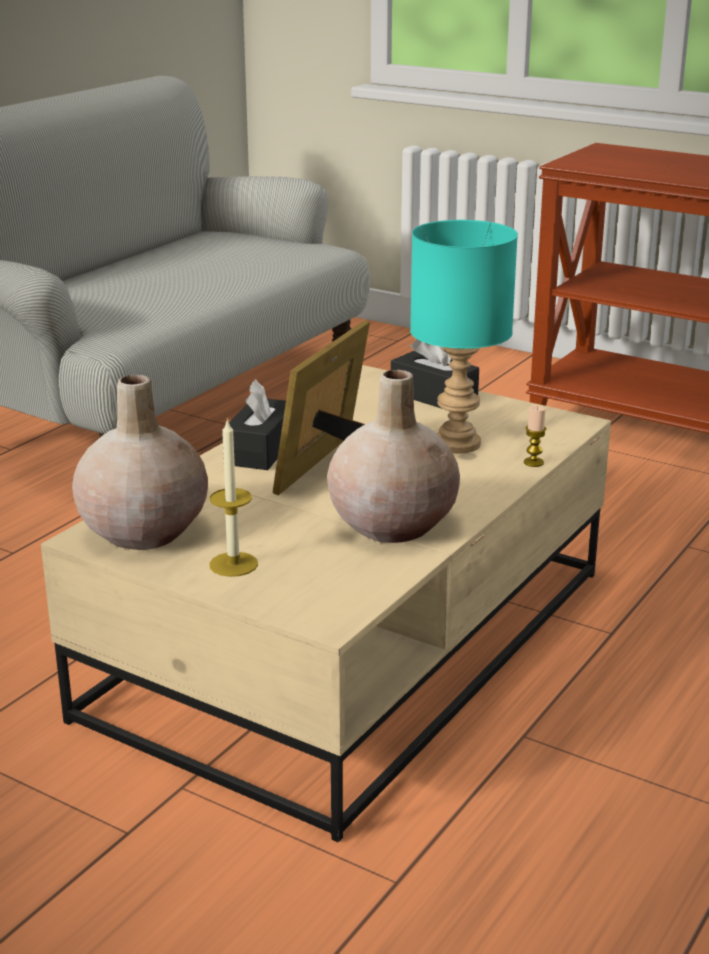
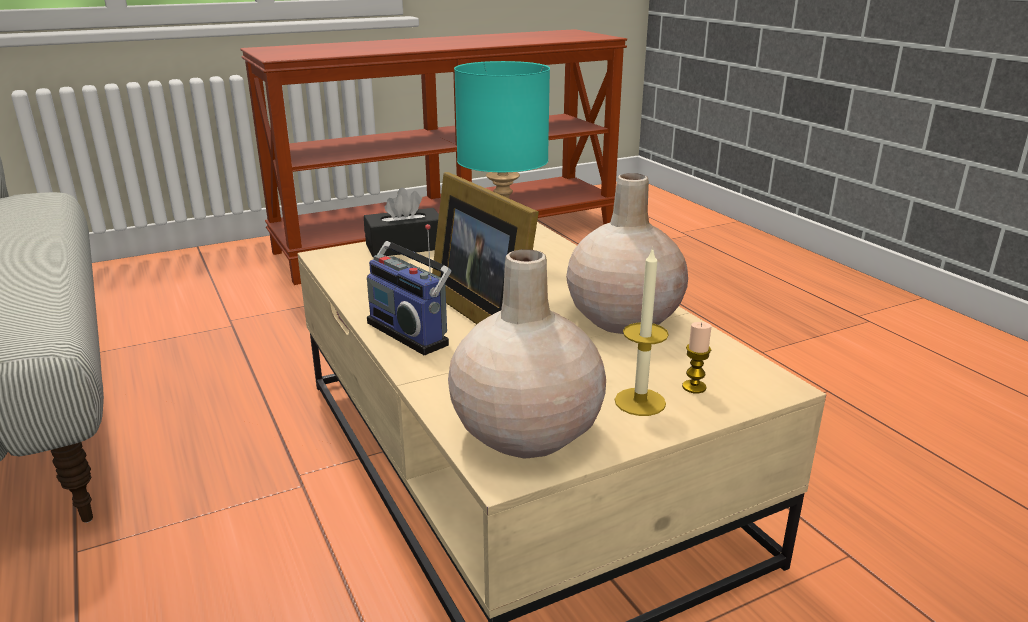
camera: 60 degrees left, 0 degrees up
black tissue box [222,379,286,470] -> radio [367,224,452,356]
candle [524,406,546,467] -> candle moved to [682,322,712,393]

